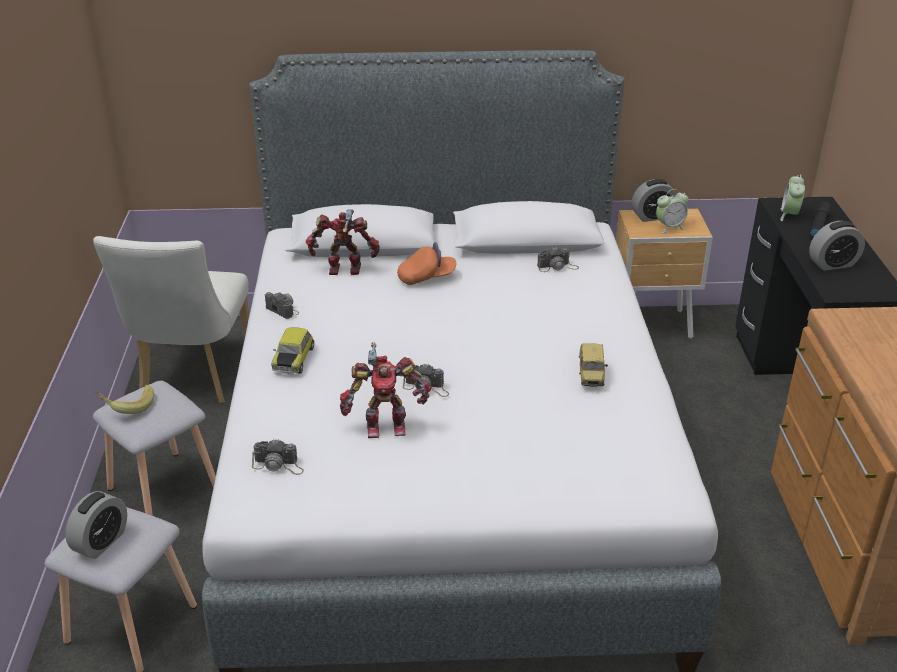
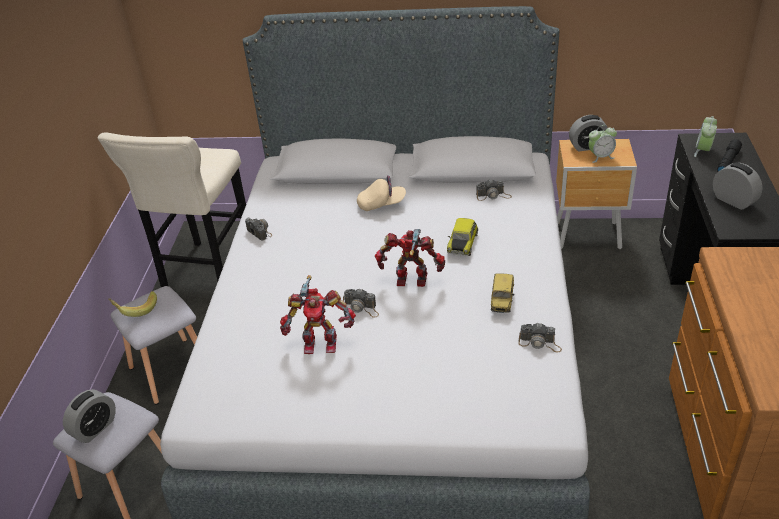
camera: 10 degrees right, 5 degrees up
white chair [93,236,249,403] -> beige stool [98,133,246,287]
camera [252,439,304,475] -> camera moved to [518,323,562,353]
toy car [271,327,314,374] -> toy car moved to [447,218,478,256]
toy robot [306,209,380,275] -> toy robot moved to [375,229,445,287]
orange cap [397,242,456,285] -> beige cap [357,175,406,211]
alarm clock [809,221,865,271] -> alarm clock turned 120 degrees counterclockwise [713,163,763,210]

